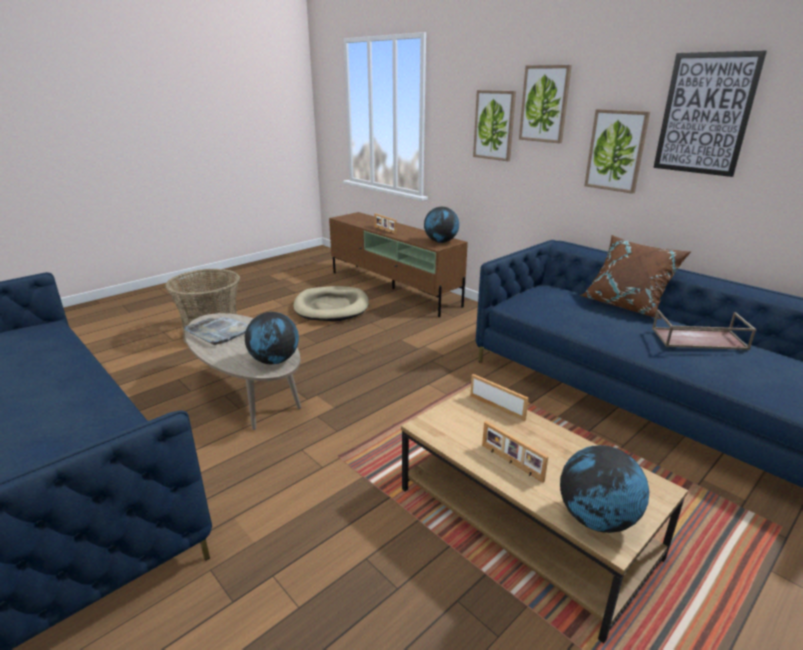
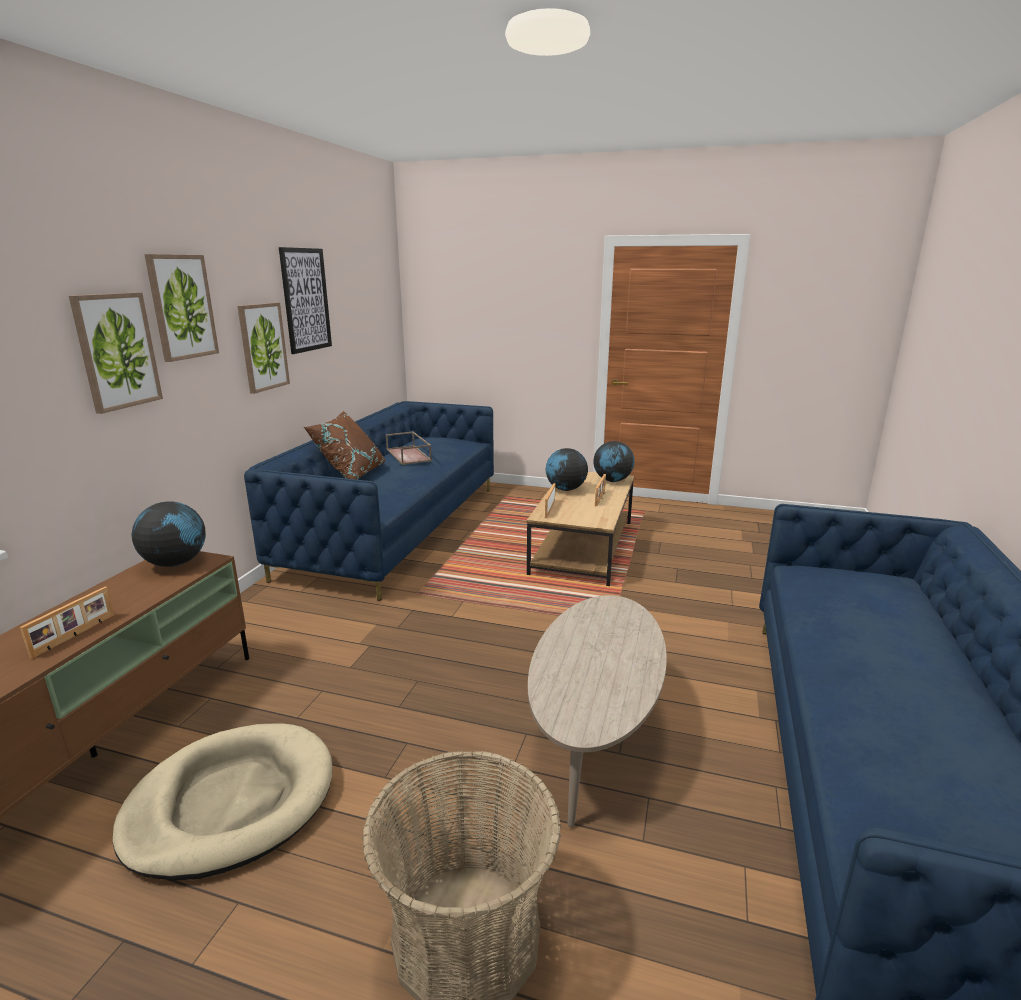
camera: 120 degrees left, 5 degrees down
grey tray [185,317,249,345] -> none
globe [245,312,299,364] -> globe moved to [546,448,588,491]

